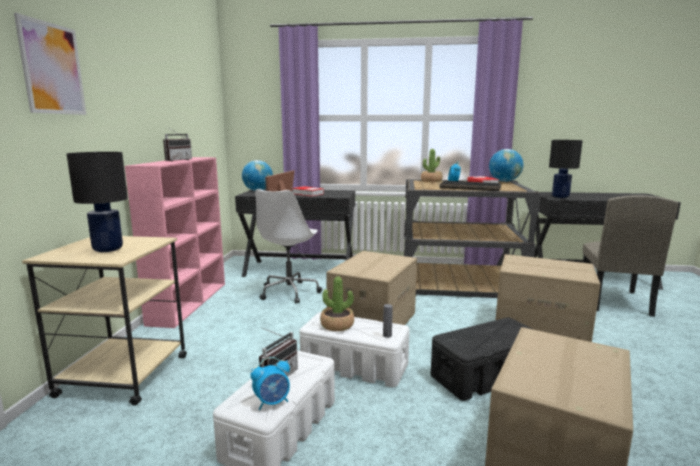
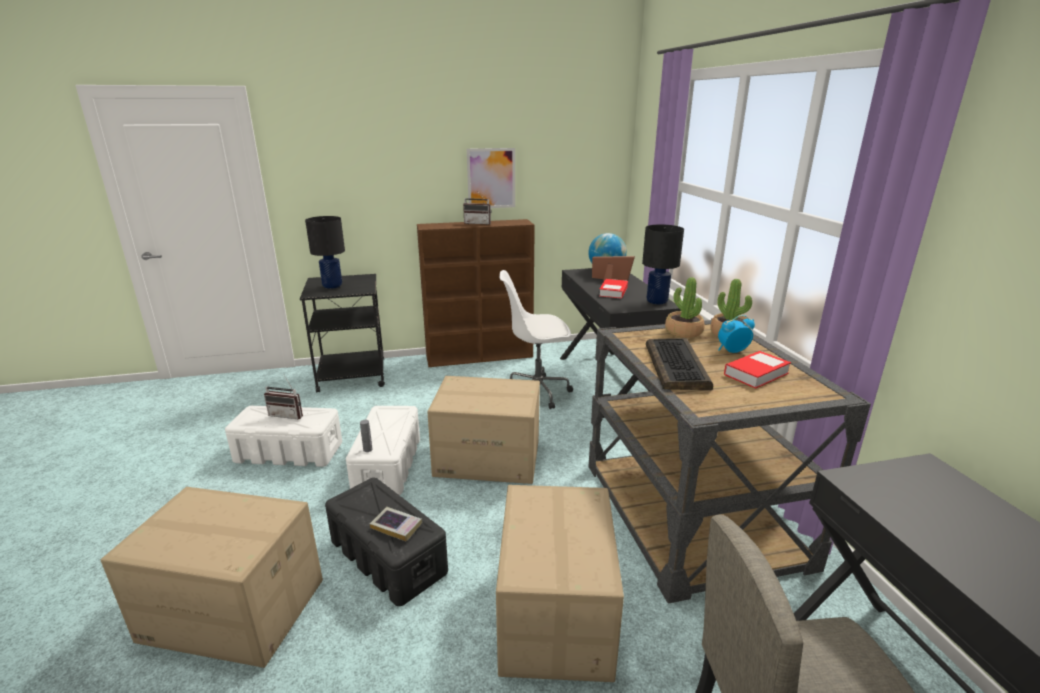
camera: 70 degrees right, 10 degrees up
picture [14,13,86,115] -> picture moved to [467,148,515,208]
beige cart [22,236,187,405] -> black cart [300,274,385,393]
pink bookcase [125,157,225,328] -> brown bookcase [417,219,535,367]
alarm clock [250,357,290,410] -> none
potted plant [320,276,354,331] -> potted plant moved to [665,277,705,338]
globe [489,149,524,182] -> none
black table lamp [549,139,583,198] -> black table lamp moved to [642,224,684,305]
none -> book [370,507,422,541]

